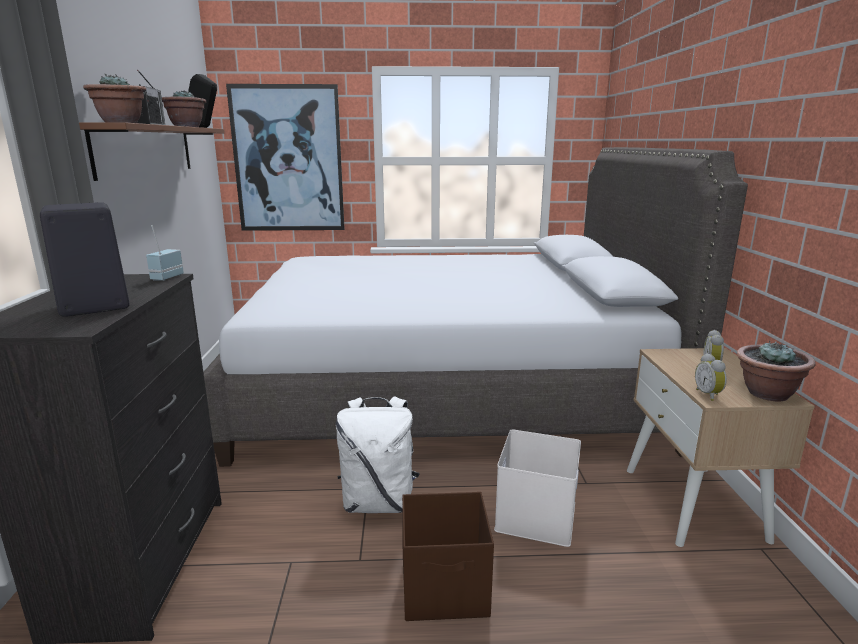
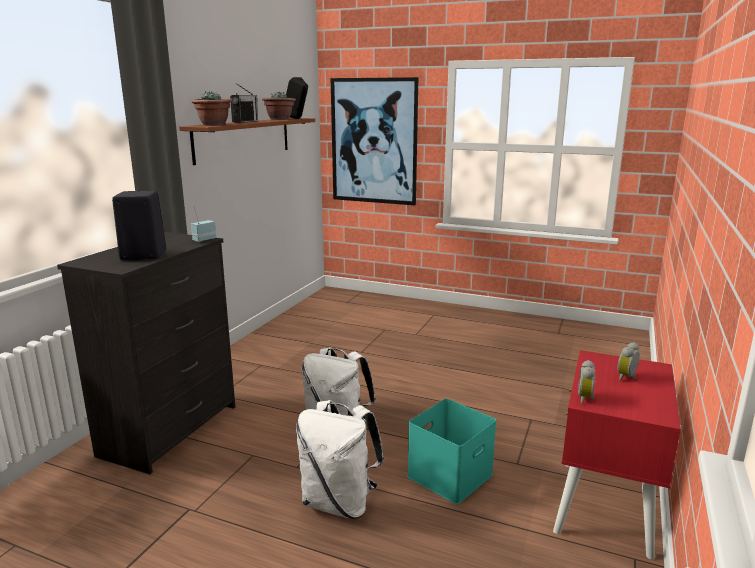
camera: 25 degrees right, 0 degrees up
grey bed [203,147,748,467] -> none
brown storage box [402,492,494,621] -> white backpack [296,400,384,519]
white storage box [494,429,581,547] -> turquoise storage box [407,399,497,504]
beige nightstand [627,348,815,547] -> red nightstand [553,350,681,560]
potted plant [737,340,816,401] -> none

